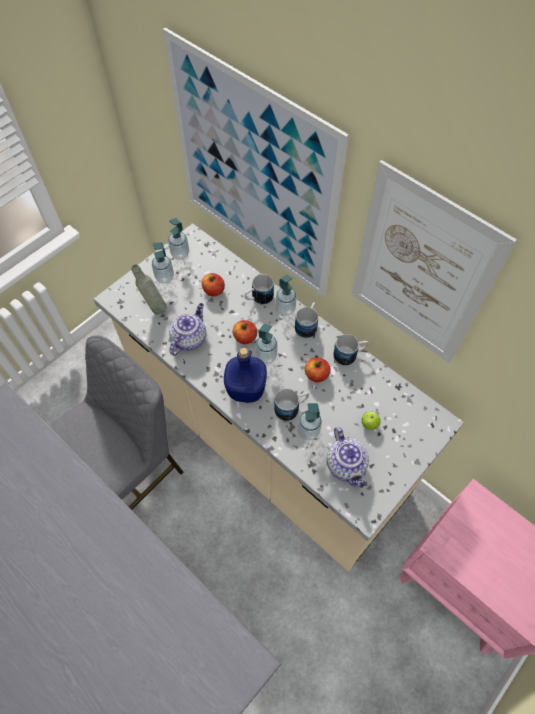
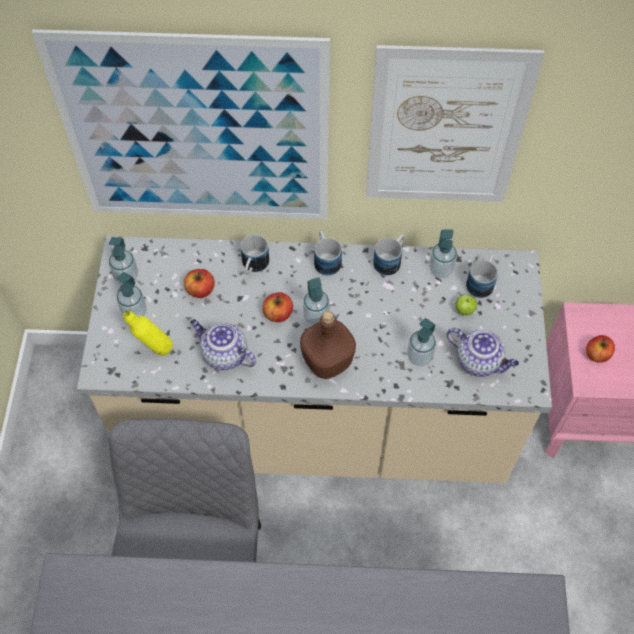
camera: 40 degrees left, 0 degrees up
grey bottle [131,264,167,314] -> yellow bottle [122,310,173,356]
teapot [169,303,206,356] -> teapot turned 45 degrees counterclockwise [190,319,256,370]
blue bottle [224,348,267,403] -> brown bottle [300,311,356,379]
mug [274,389,309,421] -> mug moved to [466,254,498,298]
soap dispenser [276,275,297,316] -> soap dispenser moved to [429,229,457,278]
apple [305,358,331,382] -> apple moved to [586,335,615,363]

